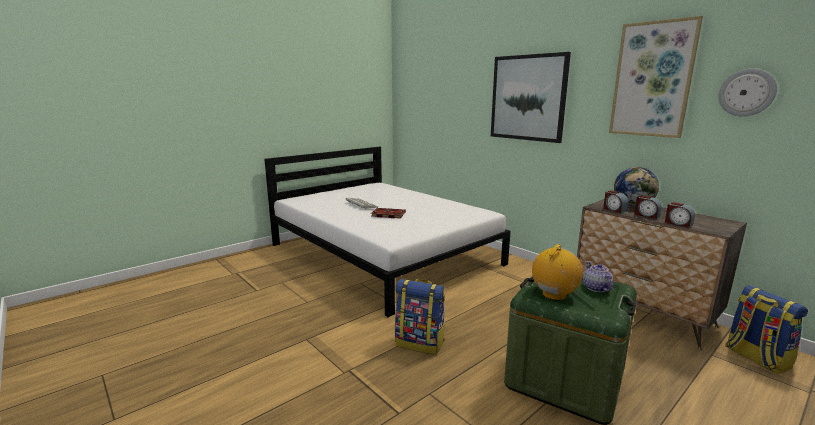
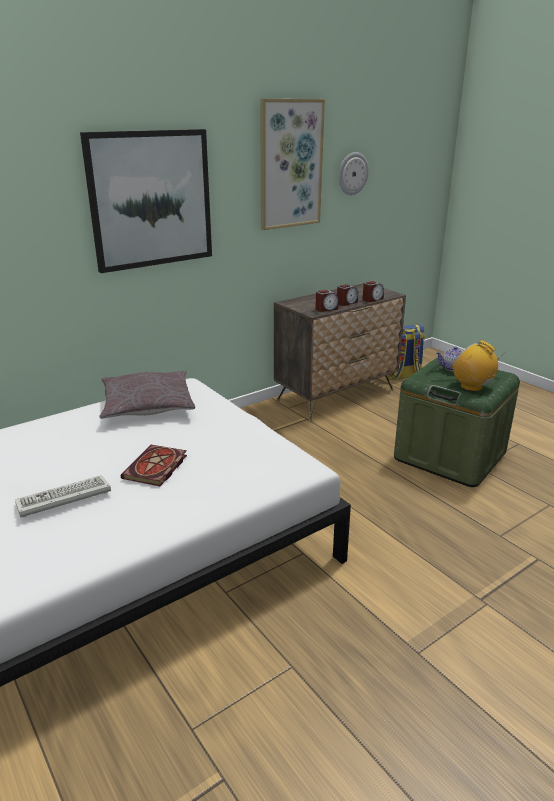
camera: 85 degrees left, 10 degrees up
backpack [395,279,445,354] -> none
globe [614,167,659,207] -> none
none -> grey pillow [99,371,195,419]

